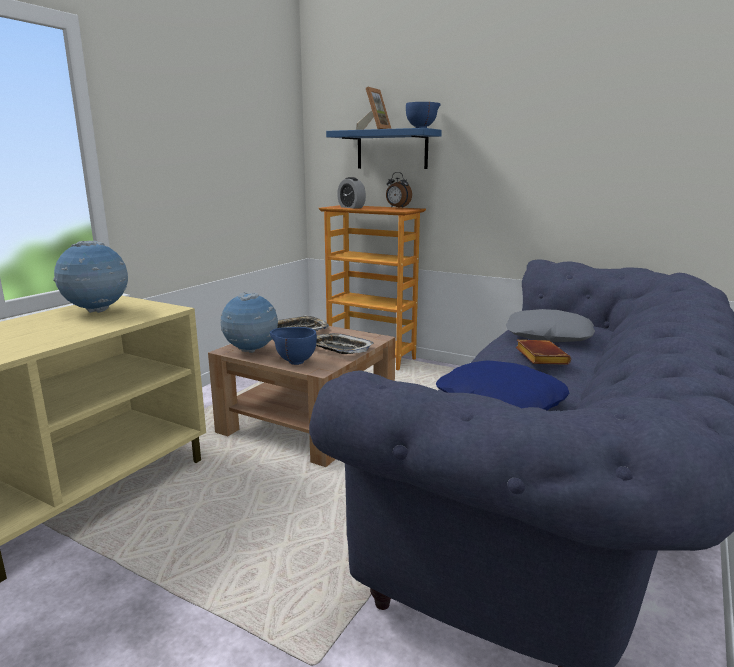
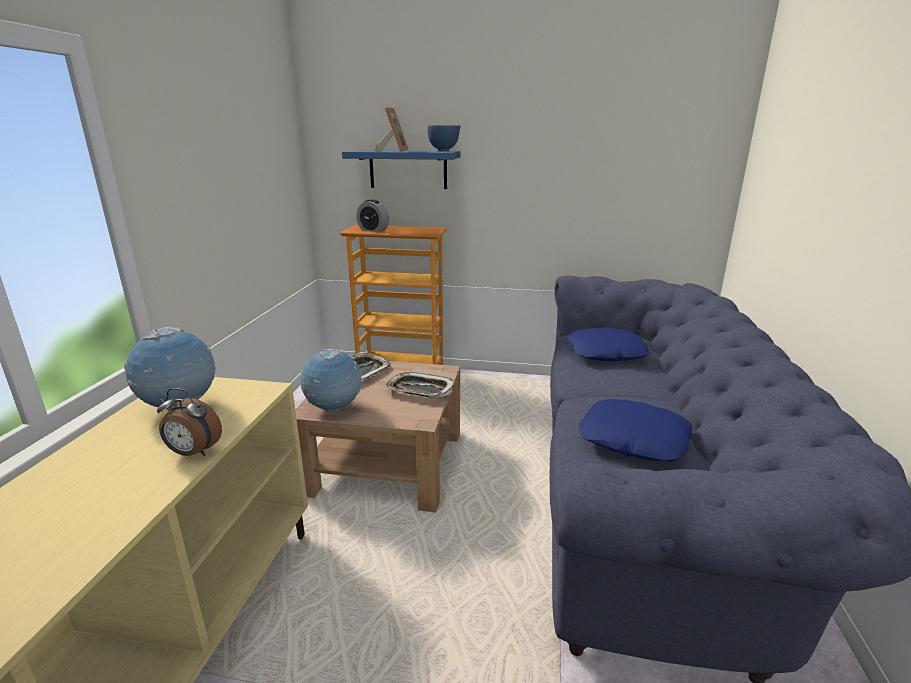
camera: 20 degrees left, 5 degrees up
blue bowl [270,327,317,365] -> none
alarm clock [386,172,412,208] -> alarm clock moved to [157,388,222,456]
grey pillow [506,309,595,342] -> blue pillow [568,327,649,362]
brown book [516,340,571,365] -> none

